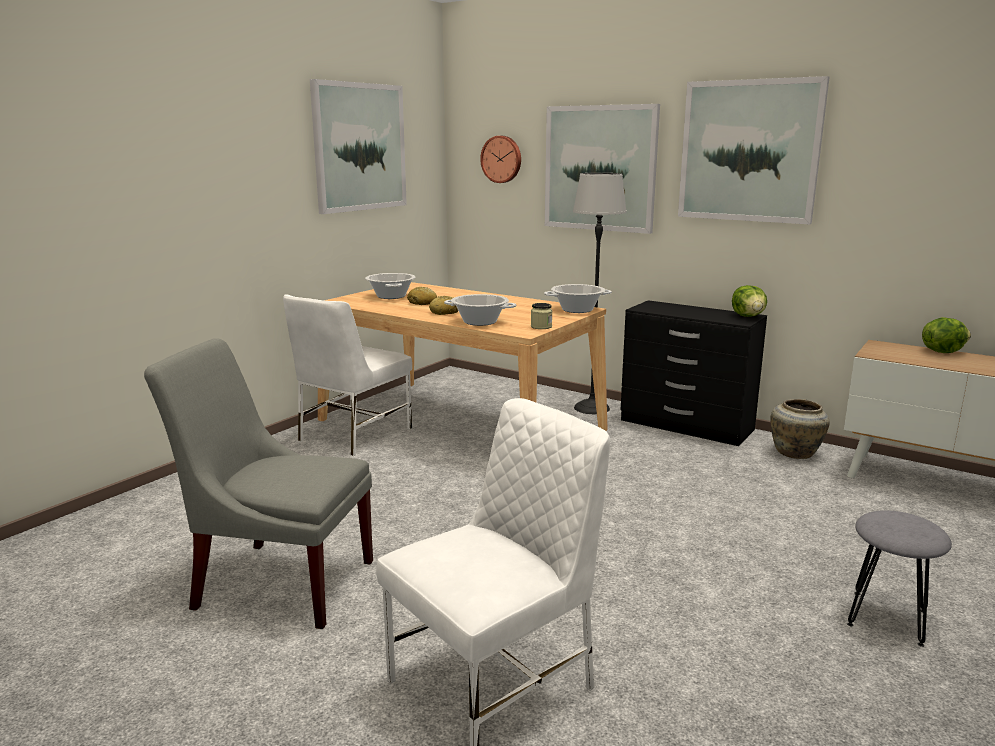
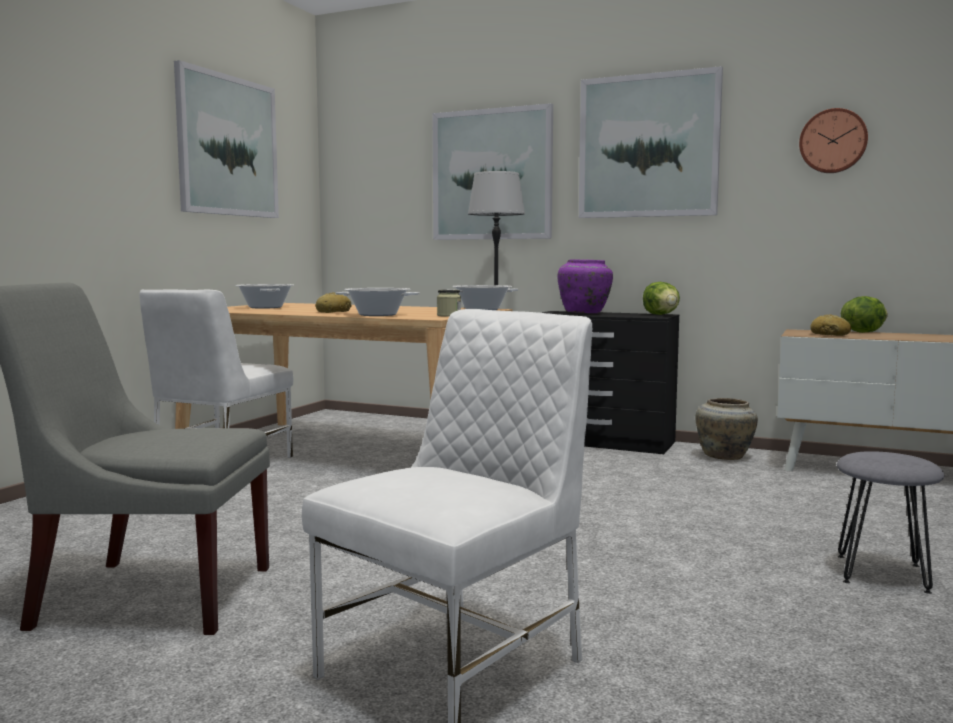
camera: 10 degrees left, 10 degrees down
bread [407,287,437,305] -> bread moved to [810,314,851,336]
wall clock [480,136,521,183] -> wall clock moved to [799,108,868,173]
none -> purple vase [558,259,613,313]

